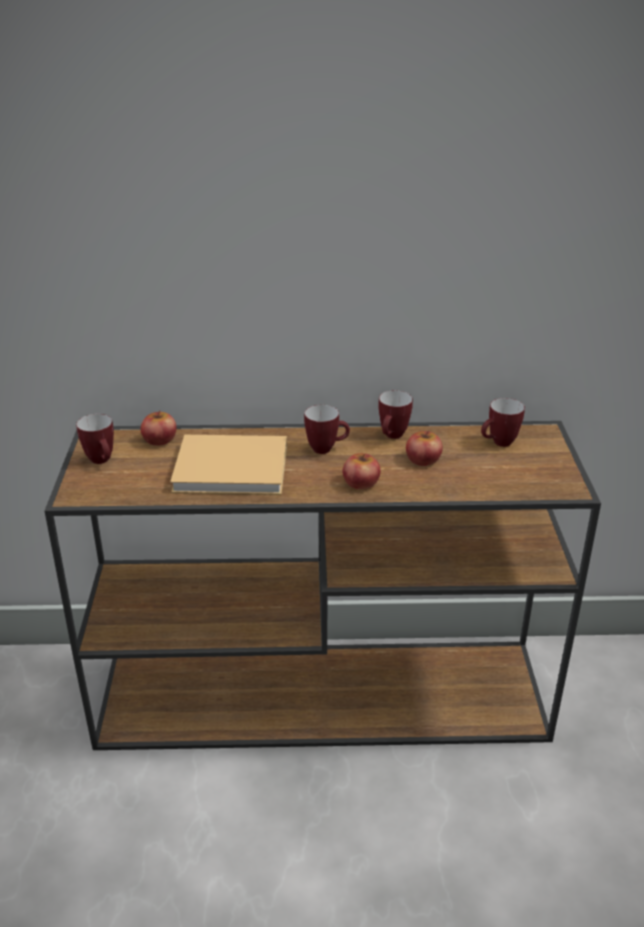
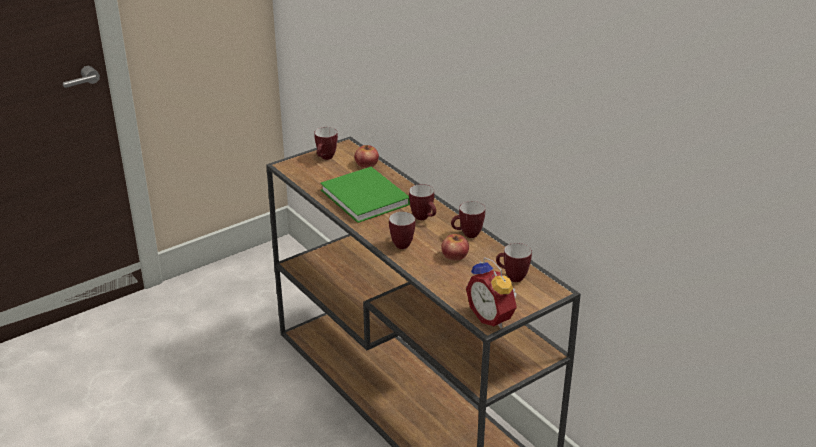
camera: 55 degrees right, 0 degrees up
beige book [170,435,287,495] -> green book [320,167,410,223]
apple [342,453,380,490] -> mug [389,212,415,249]
none -> alarm clock [466,257,517,328]

